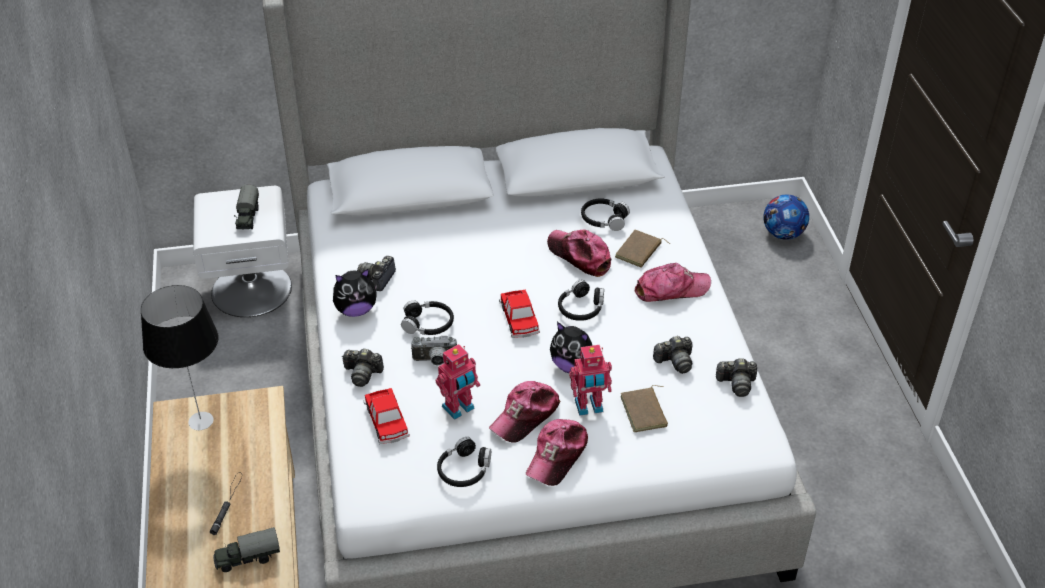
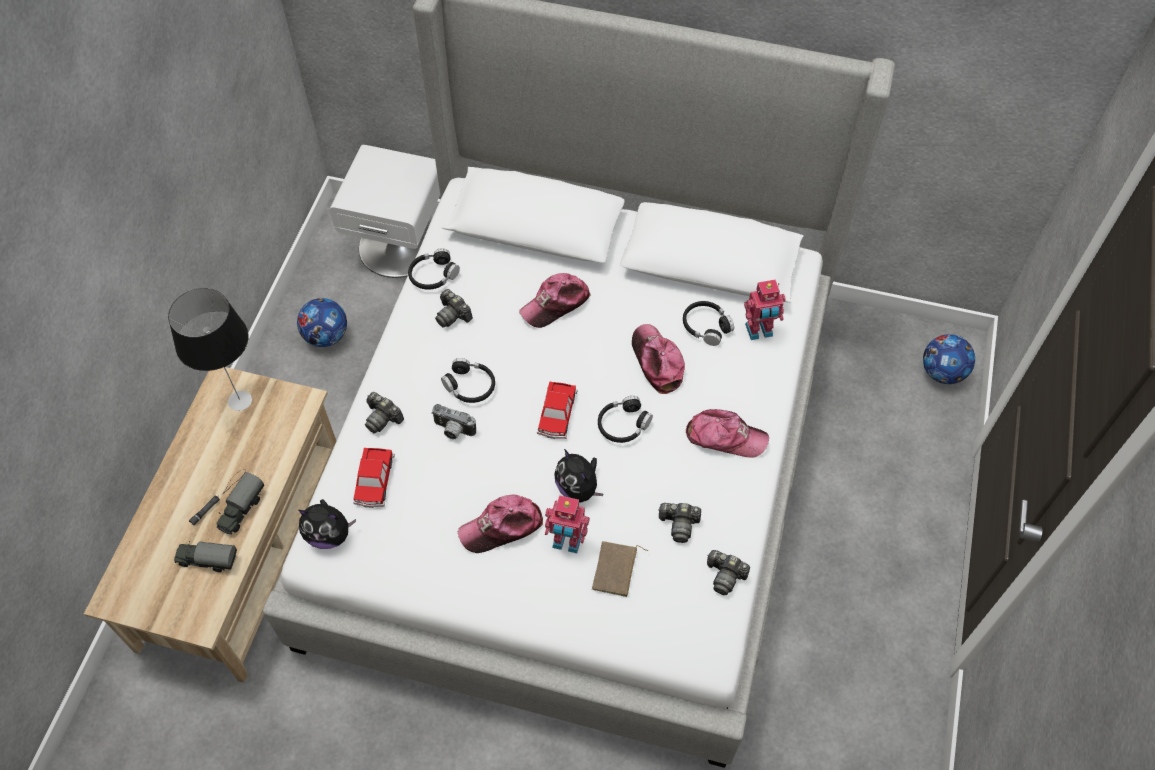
camera: 25 degrees right, 15 degrees up
toy truck [234,185,259,230] -> toy truck moved to [217,472,264,534]
plush toy [333,269,377,317] -> plush toy moved to [299,499,356,549]
camera [357,256,396,291] -> camera turned 90 degrees counterclockwise [435,289,473,328]
toy robot [436,344,480,420] -> toy robot moved to [744,279,786,340]
black headphones [437,437,491,487] -> black headphones moved to [408,248,460,290]
cap [526,419,588,486] -> cap moved to [519,273,591,328]
brown book [615,230,670,268] -> none
none -> football [297,298,347,347]

